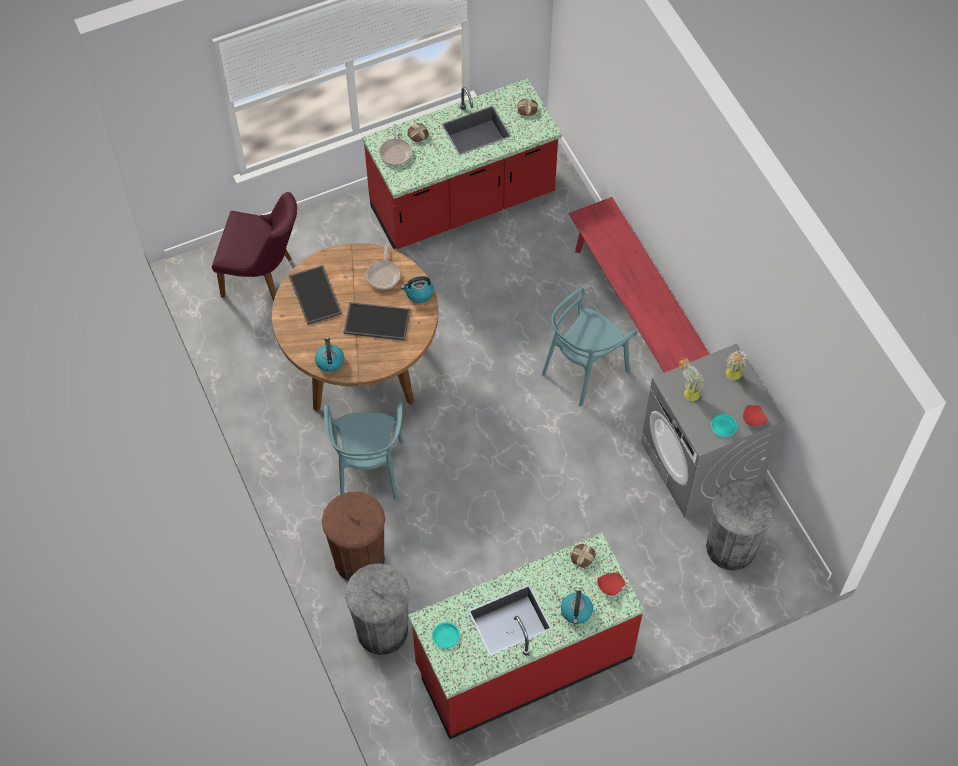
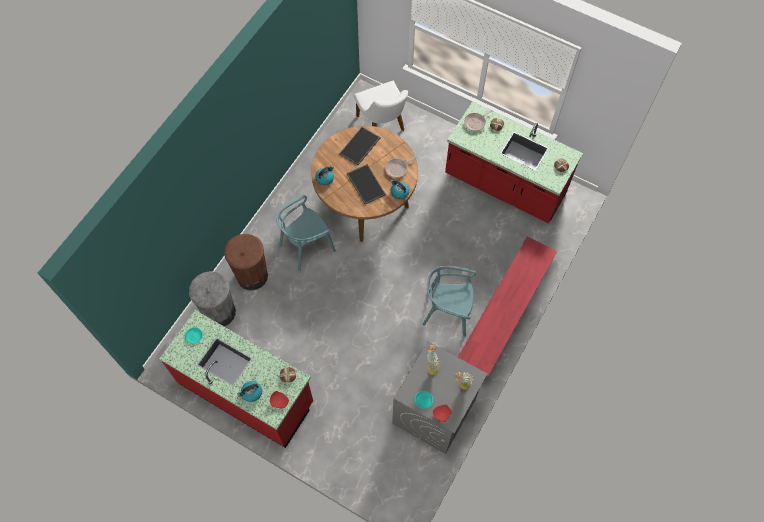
camera: 55 degrees right, 5 degrees up
purple chair [212,192,297,301] -> white chair [354,81,408,131]
grey trash can [706,479,775,570] -> none

